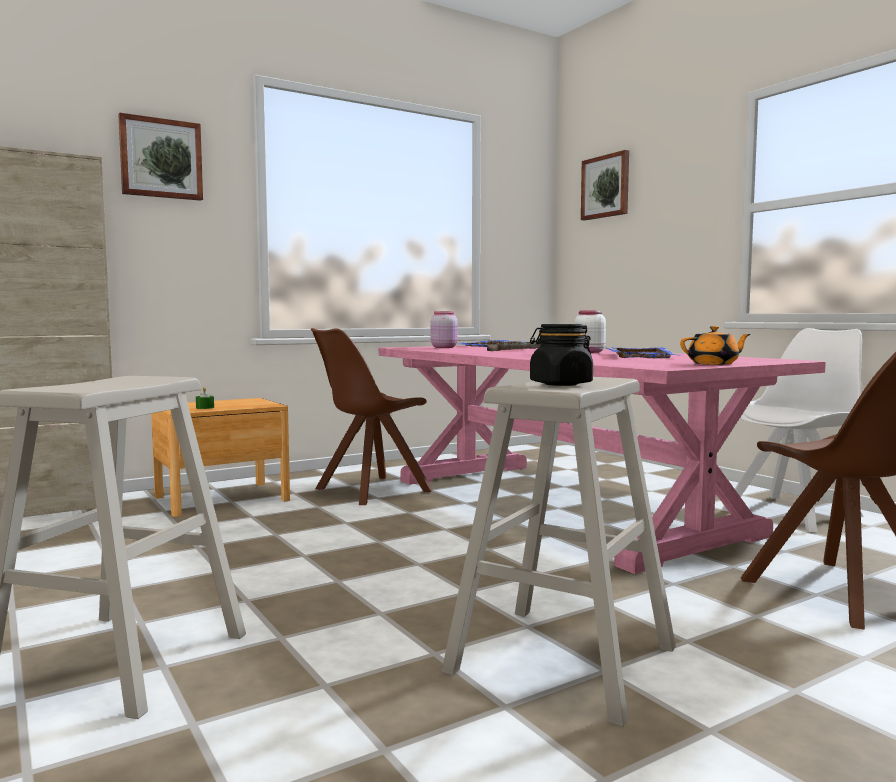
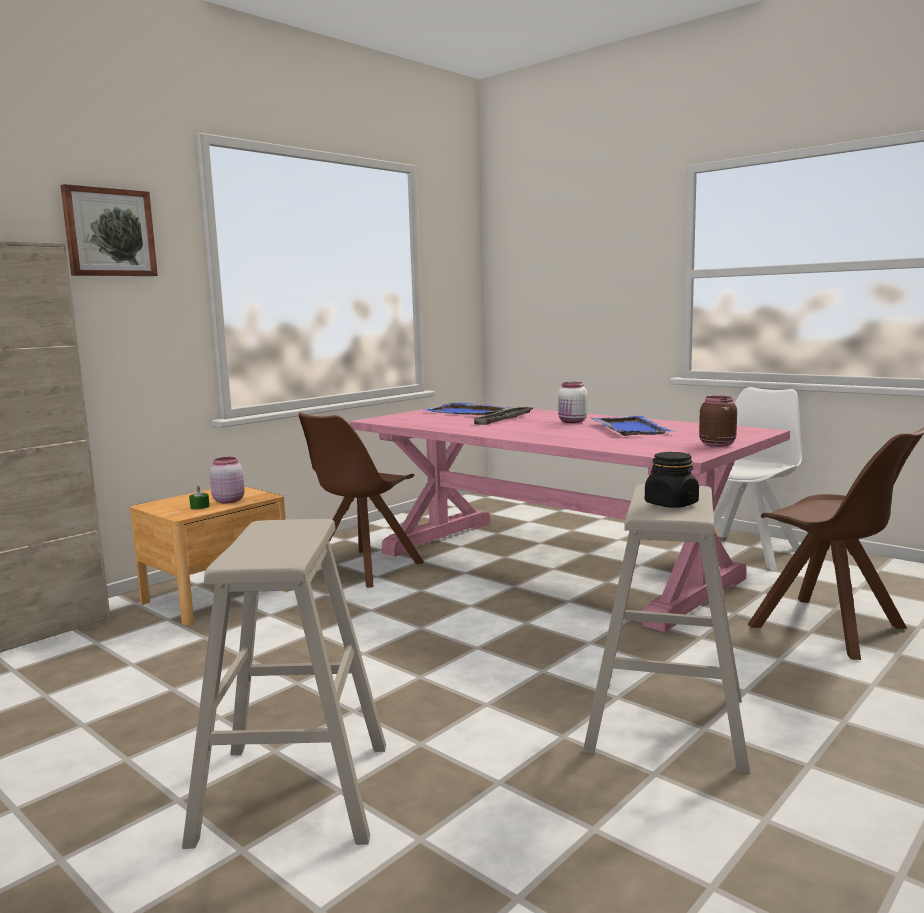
camera: 15 degrees left, 5 degrees up
pink jar [431,311,458,348] -> pink jar moved to [210,457,244,503]
picture [581,150,629,220] -> none
orange teapot [680,326,751,365] -> brown jar [699,396,737,447]

